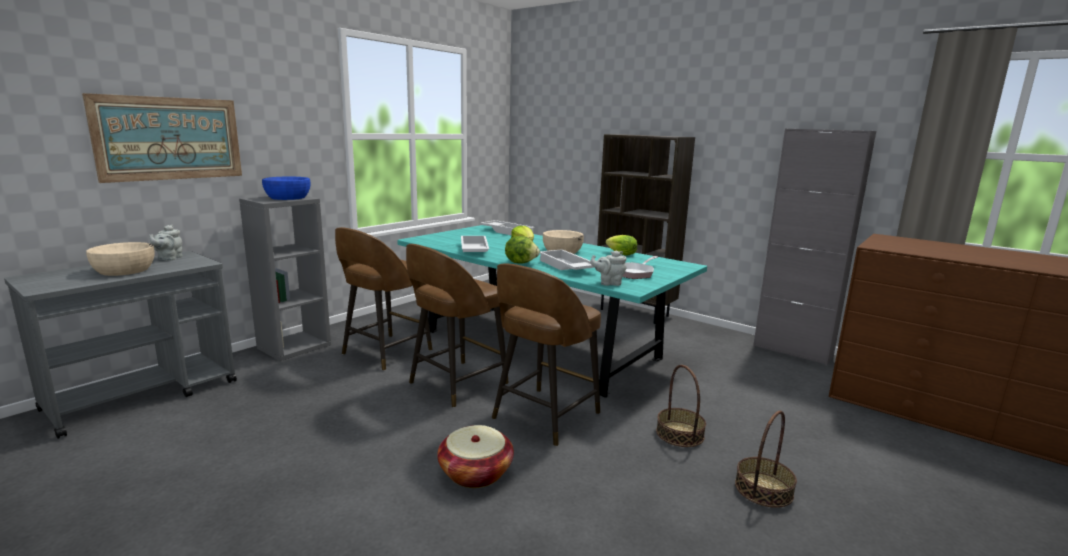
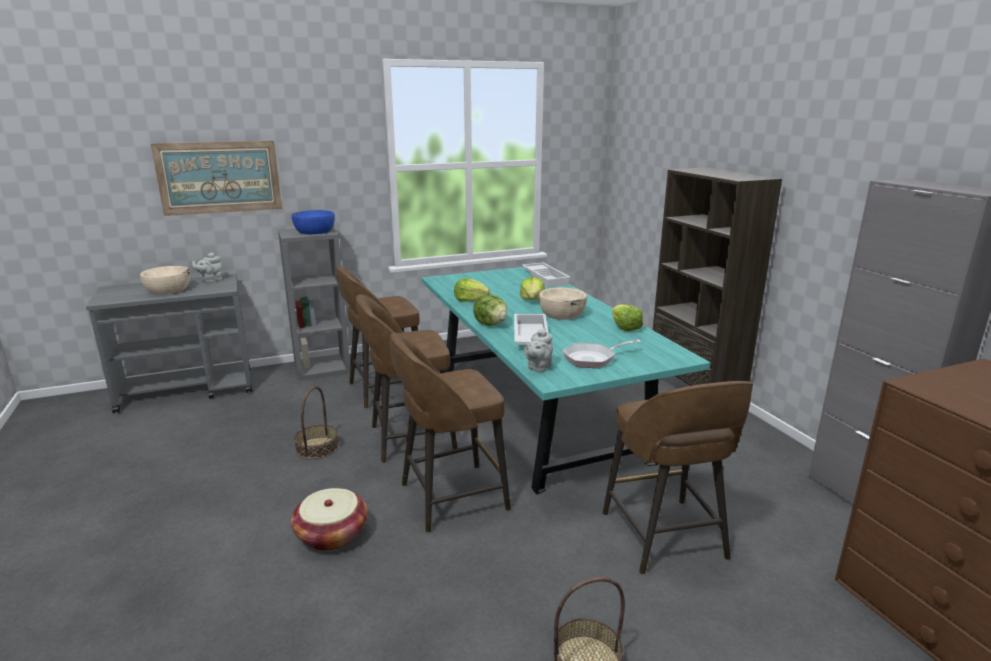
camera: 30 degrees right, 5 degrees up
white tray [461,236,489,252] -> lettuce [454,278,490,302]
grey teapot [590,250,626,286] -> grey teapot turned 90 degrees counterclockwise [524,328,553,373]
basket [656,365,706,447] -> basket moved to [294,386,339,459]
none -> brown stool [603,381,753,574]

